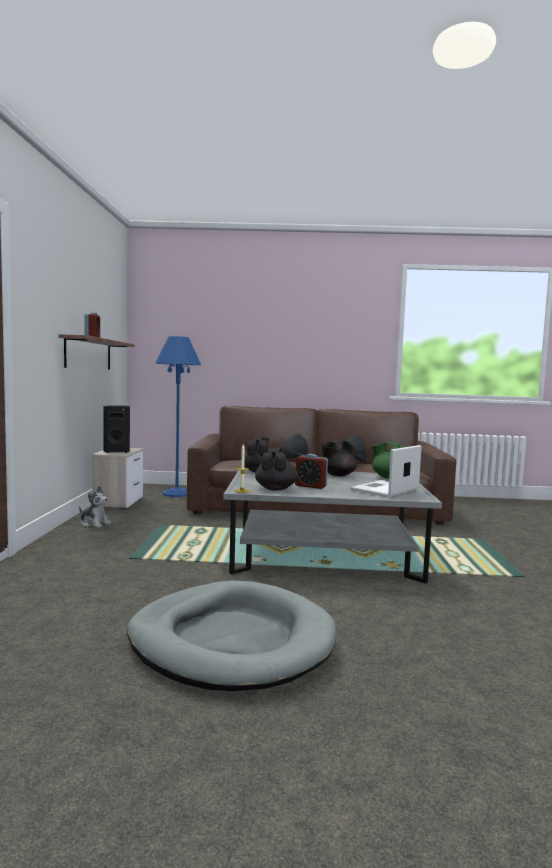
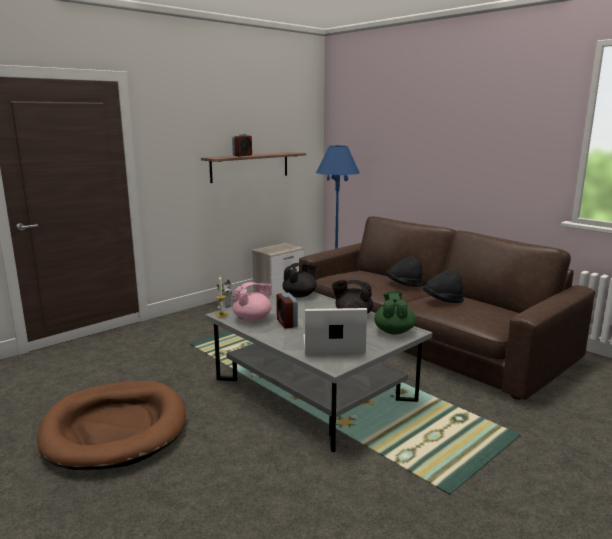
camera: 45 degrees right, 10 degrees up
black speaker [103,405,130,453] -> none
grey dog bed [127,580,336,691] -> brown dog bed [37,381,186,470]
black teapot [255,448,298,491] -> pink teapot [233,282,272,322]

